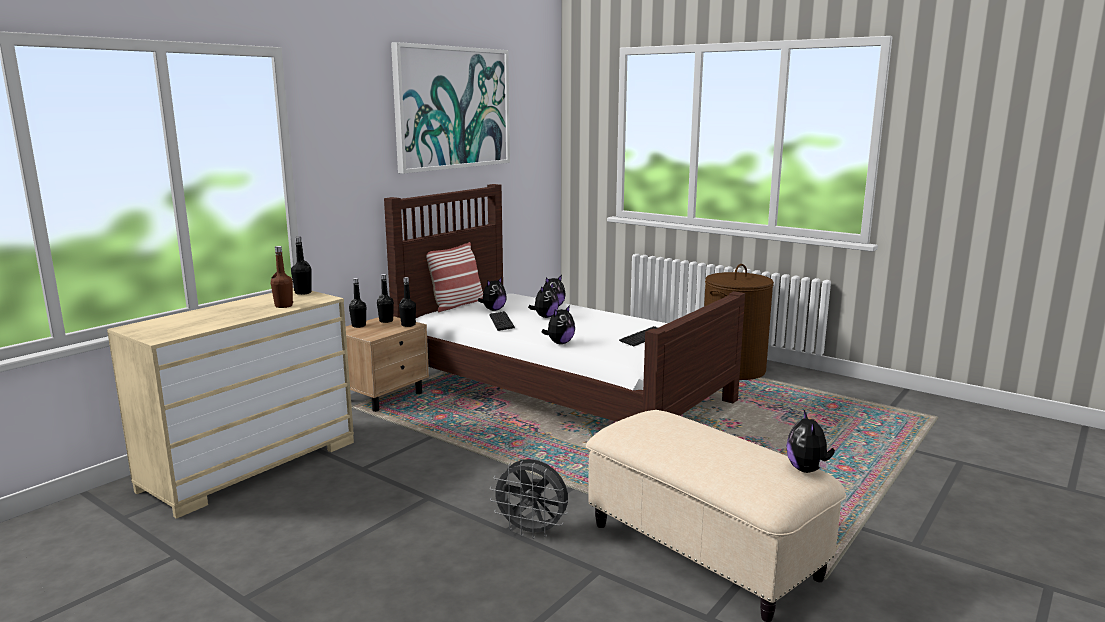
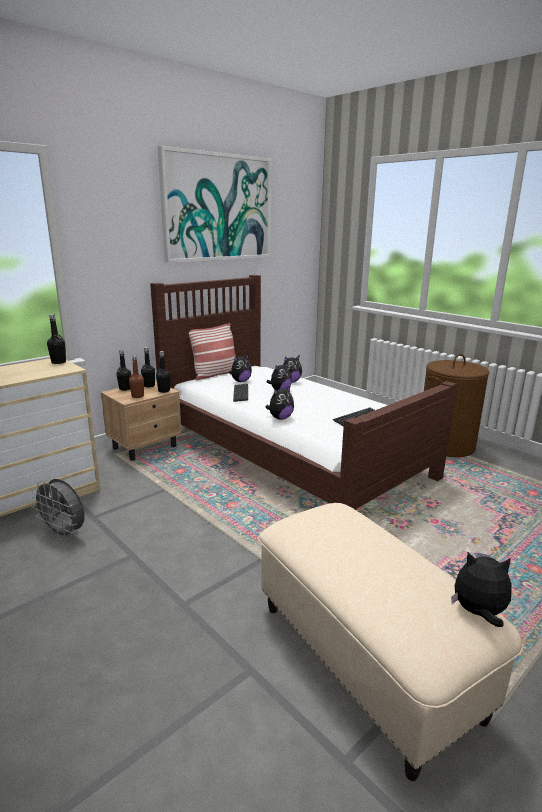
camera: 10 degrees right, 5 degrees up
brown bottle [271,246,293,308] -> brown bottle moved to [129,355,144,398]
grey fan [490,459,568,539] -> grey fan moved to [31,479,85,540]
plush toy [786,410,835,473] -> plush toy turned 90 degrees clockwise [451,552,512,627]

